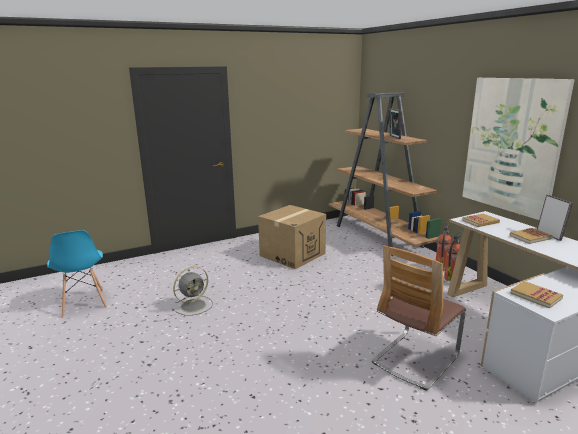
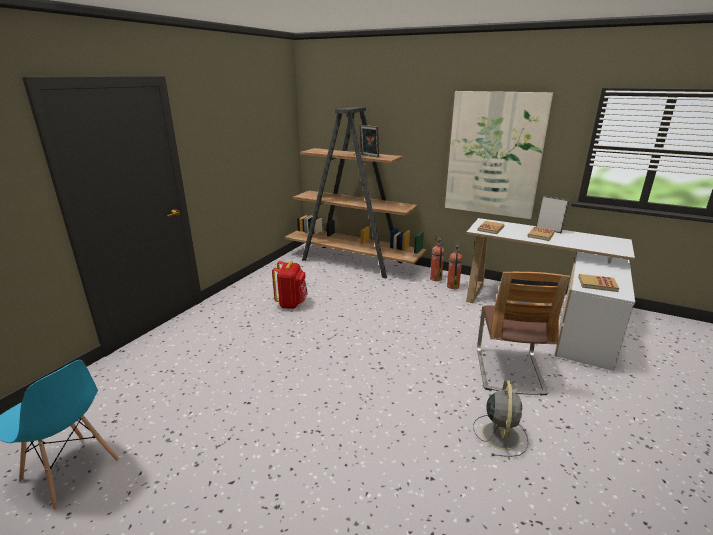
camera: 35 degrees left, 5 degrees up
grey fan [172,266,213,316] -> grey fan moved to [473,380,529,457]
cardboard box [258,205,326,269] -> red backpack [272,261,308,309]

